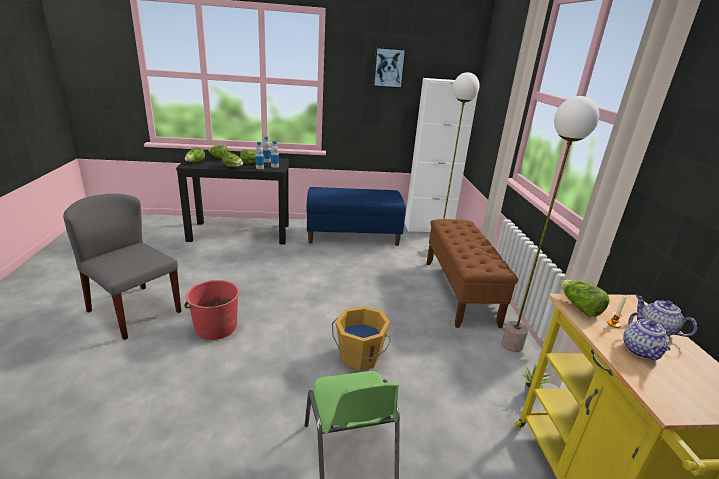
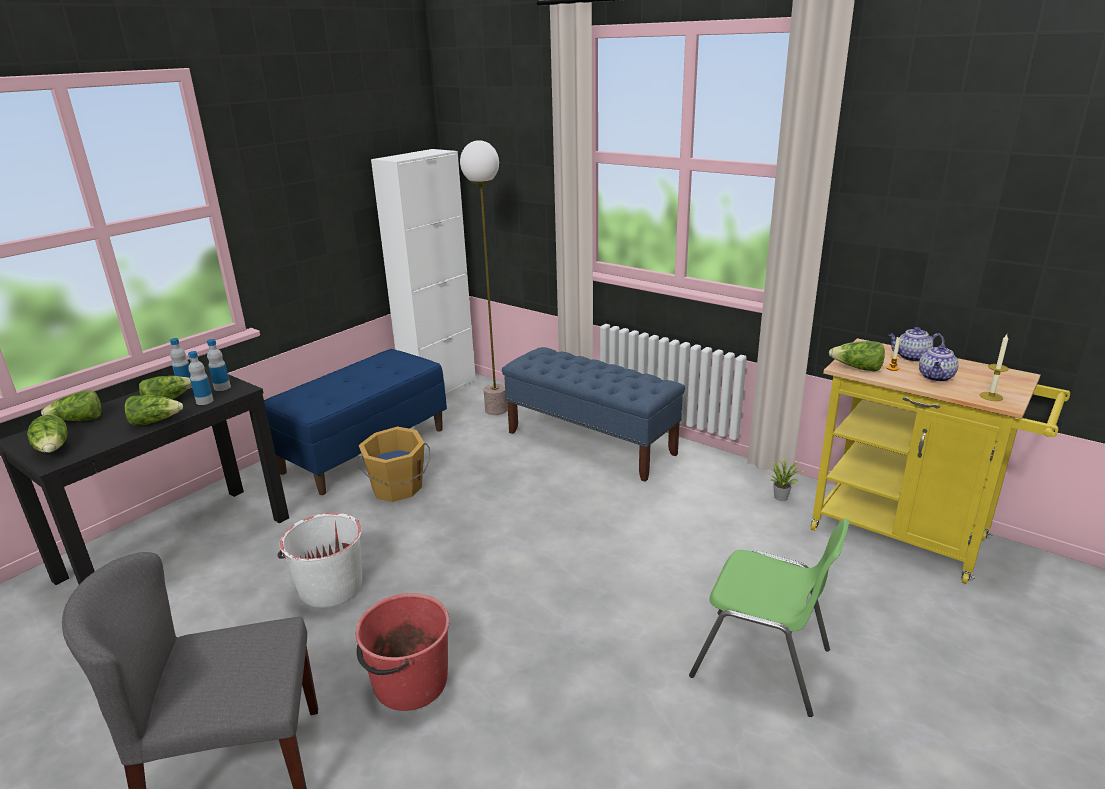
camera: 45 degrees left, 0 degrees up
orange bucket [332,306,391,370] -> orange bucket moved to [356,427,430,502]
picture [373,47,406,88] -> none
brown bench [426,219,518,328] -> blue bench [502,347,685,482]
floor lamp [501,96,599,352] -> none
teapot [623,312,671,360] -> teapot turned 75 degrees clockwise [919,344,959,382]
none -> white bucket [277,513,362,608]
none -> candle [980,334,1009,401]

